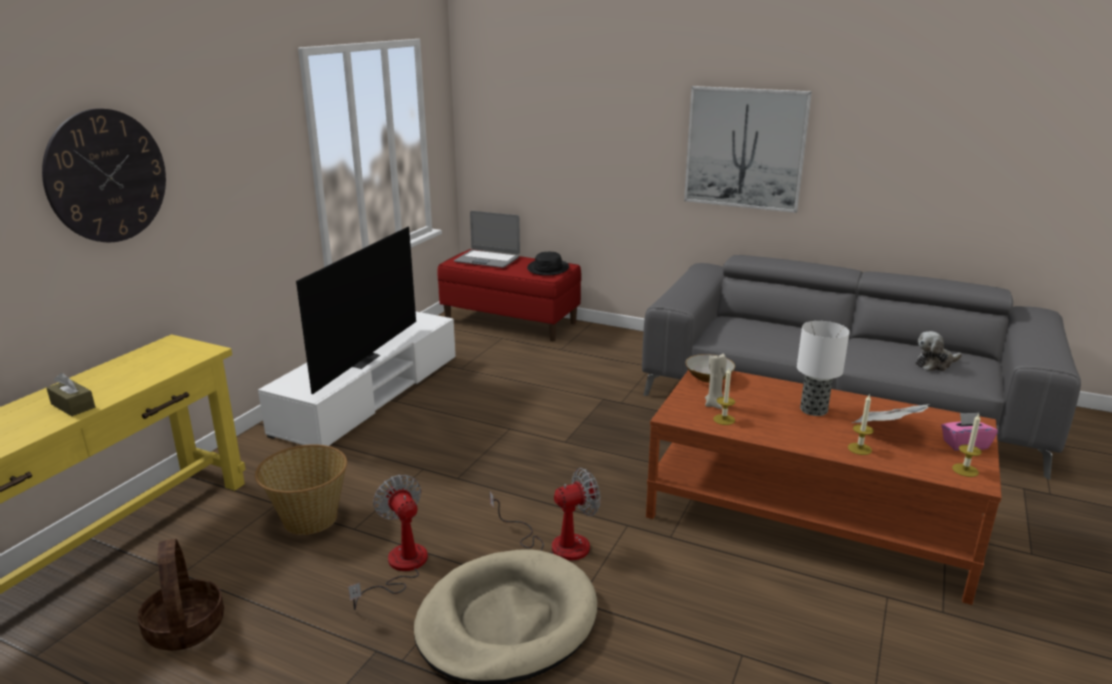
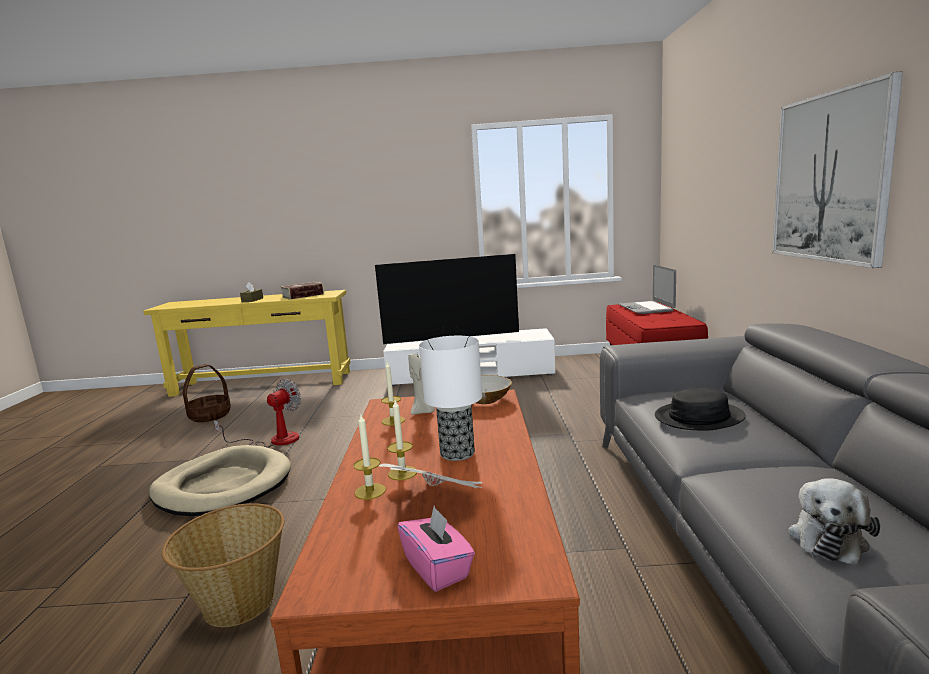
camera: 65 degrees right, 10 degrees down
wall clock [42,109,166,242] -> none
basket [255,444,347,535] -> basket moved to [162,503,284,627]
fan [490,468,600,561] -> none
black hat [527,252,569,276] -> black hat moved to [655,388,746,431]
plush toy [915,331,962,371] -> plush toy turned 105 degrees counterclockwise [788,478,880,565]
candle [952,414,982,477] -> candle moved to [387,400,417,480]
none -> book [280,282,324,300]

